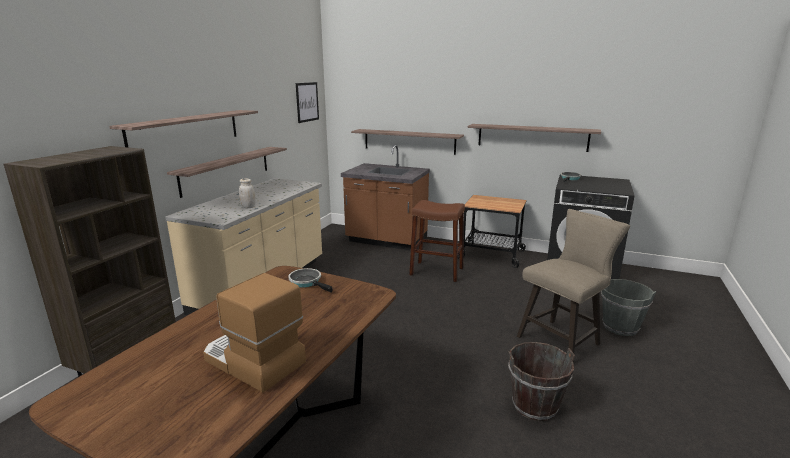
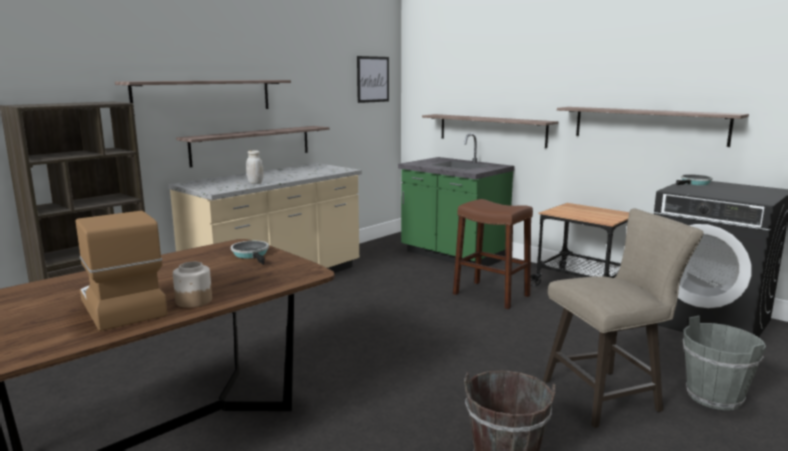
camera: 20 degrees right, 5 degrees down
brown counter [341,145,430,251] -> green counter [398,133,514,269]
none -> jar [173,262,212,308]

